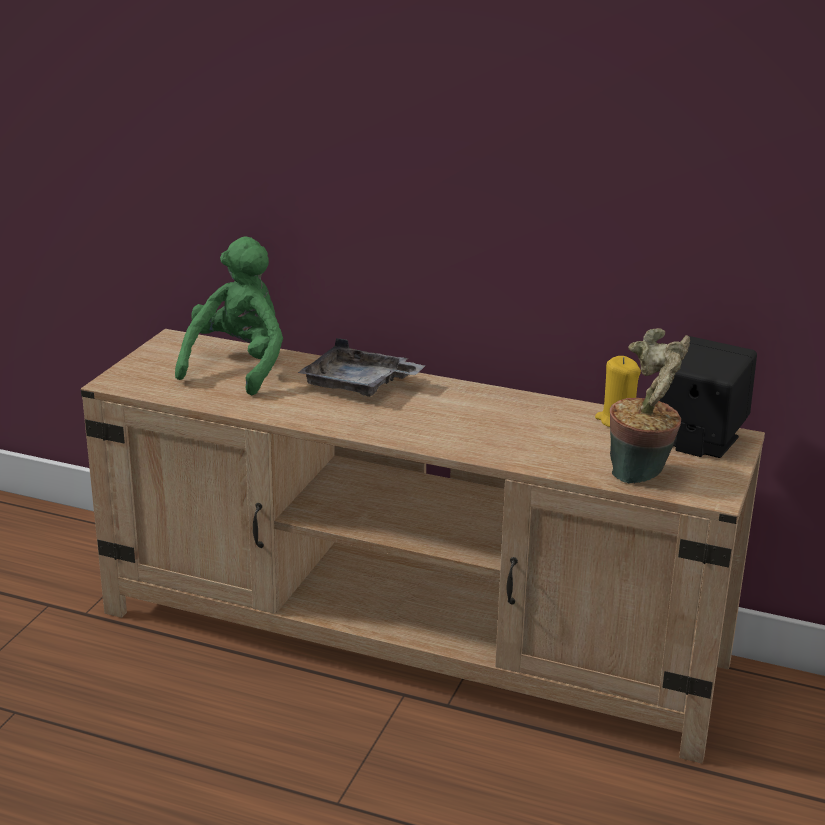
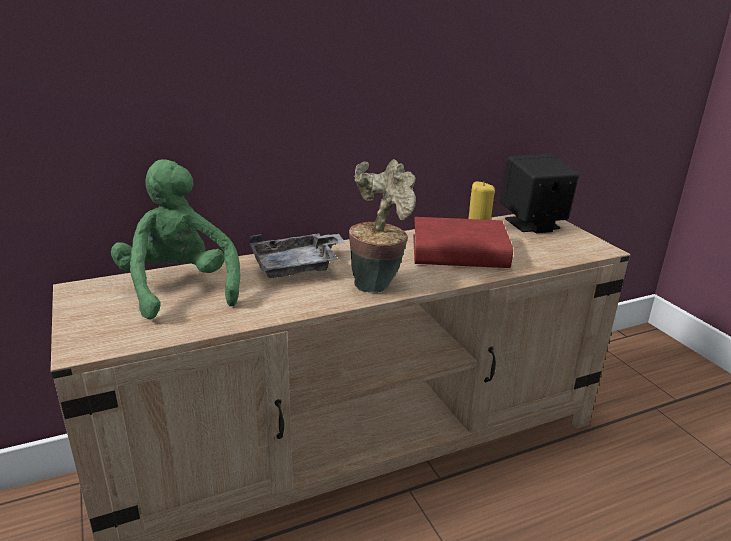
camera: 45 degrees left, 0 degrees up
potted plant [610,328,690,484] -> potted plant moved to [349,159,416,293]
none -> red book [413,217,513,268]

